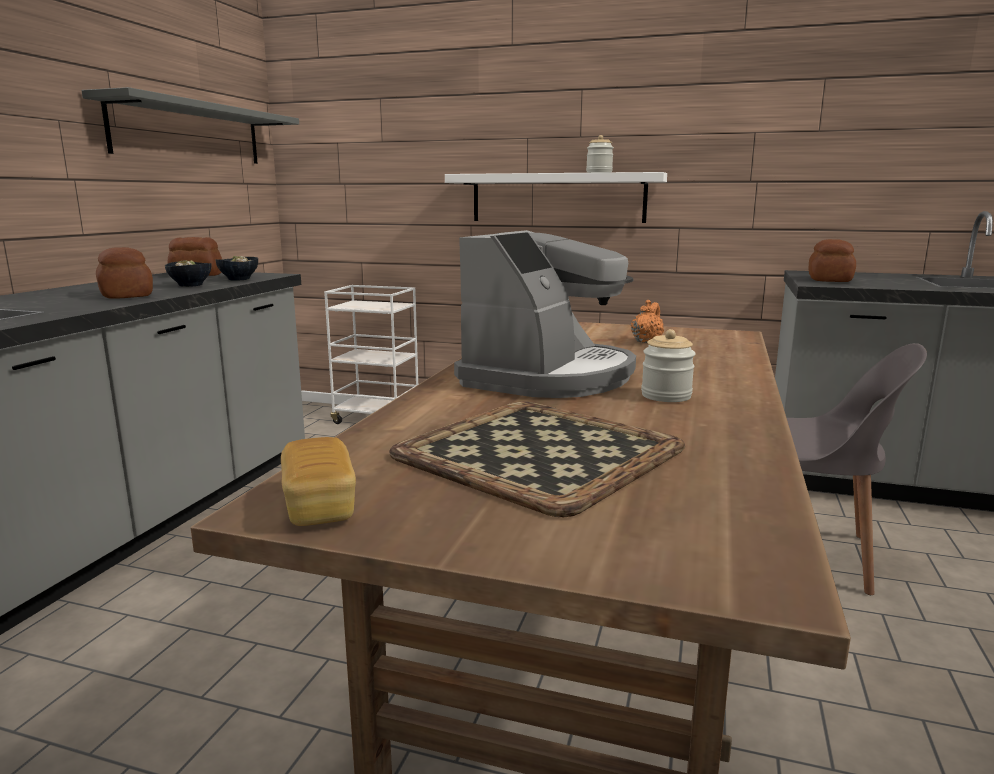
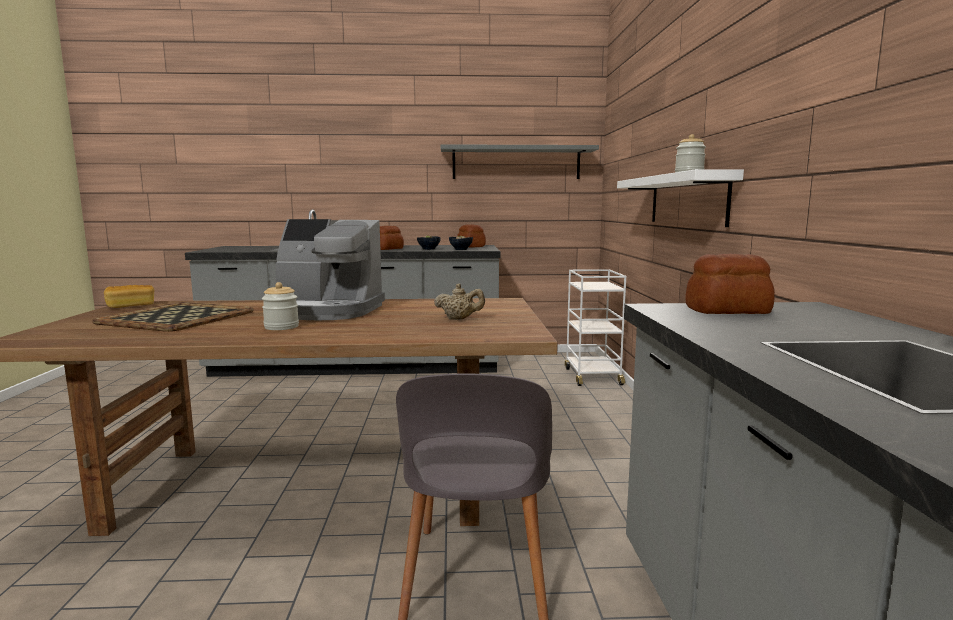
camera: 70 degrees right, 5 degrees down
orange teapot [631,300,664,343] -> beige teapot [434,283,485,320]

